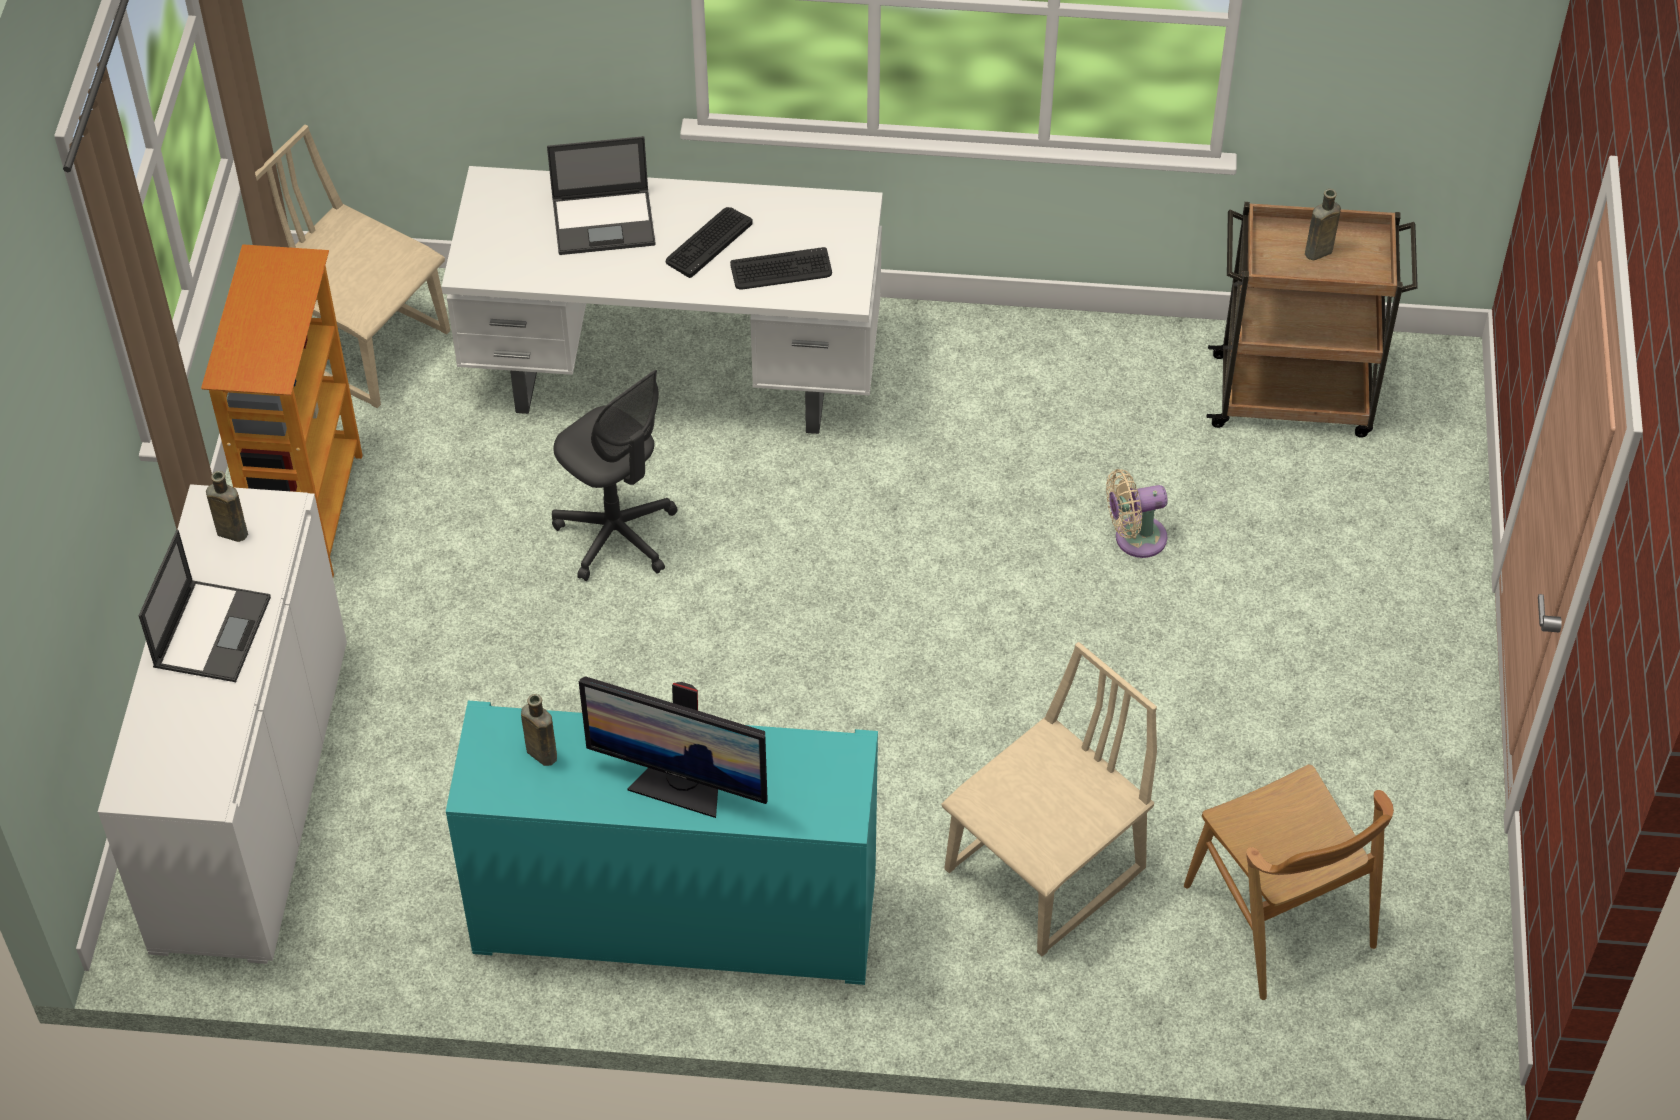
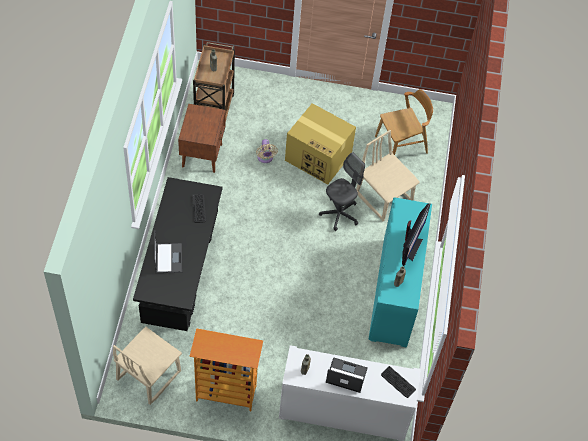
camera: 90 degrees left, 5 degrees up
white desk [441,166,883,434] -> black desk [133,177,223,331]
grey office chair [552,370,678,581] -> grey office chair moved to [319,152,365,231]
keyboard [666,207,753,278] -> keyboard moved to [381,366,416,398]
none -> brown nightstand [178,104,226,173]
none -> cardboard box [285,103,356,185]

